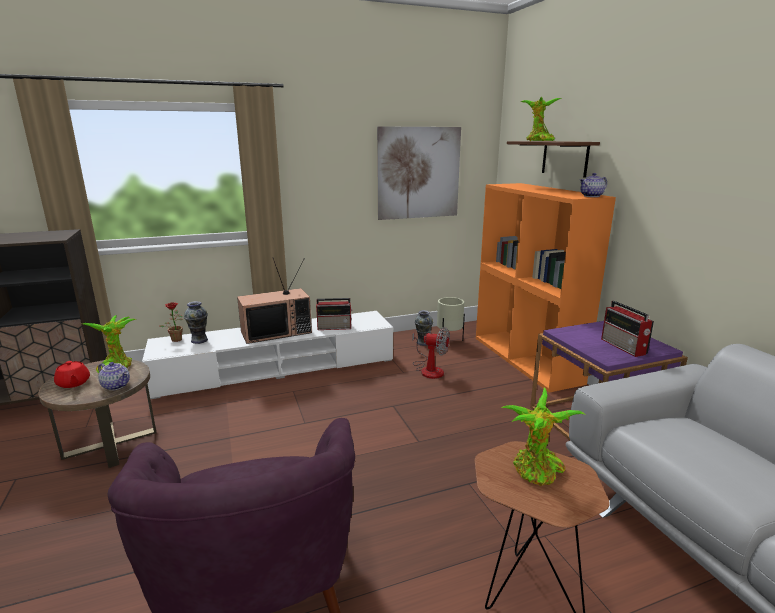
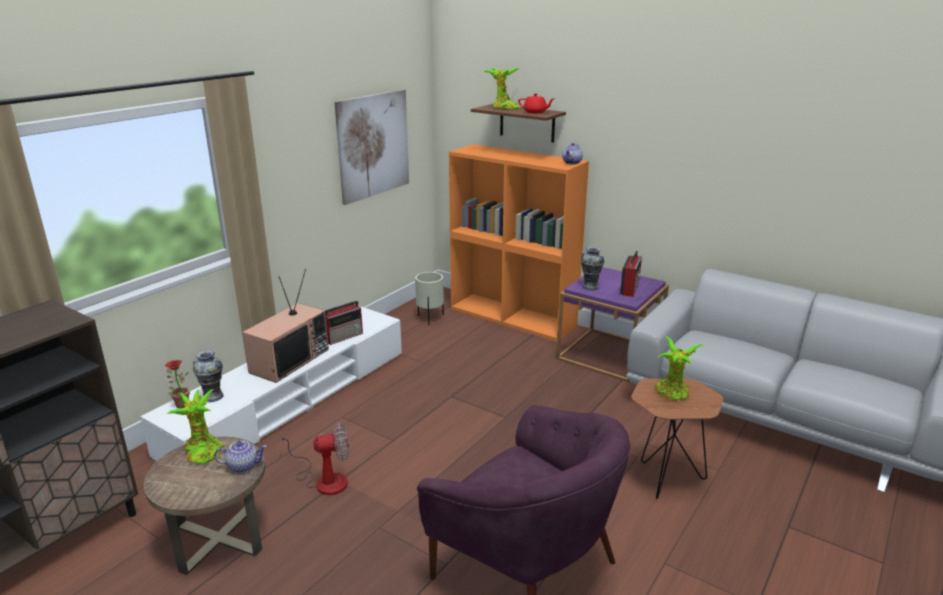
camera: 35 degrees left, 5 degrees up
red teapot [54,361,90,388] -> red teapot moved to [518,93,555,114]
fan [412,327,450,379] -> fan moved to [280,422,349,495]
vase [415,310,433,346] -> vase moved to [580,247,604,290]
radio [601,301,654,357] -> radio turned 105 degrees counterclockwise [620,251,642,297]

